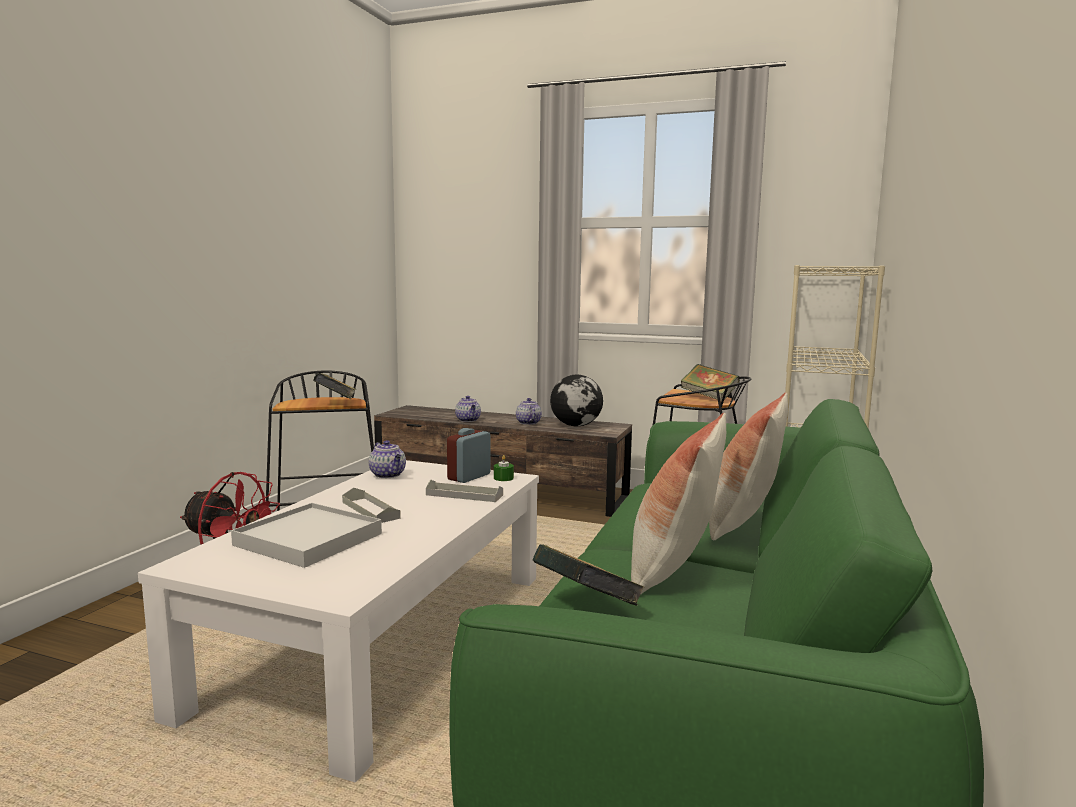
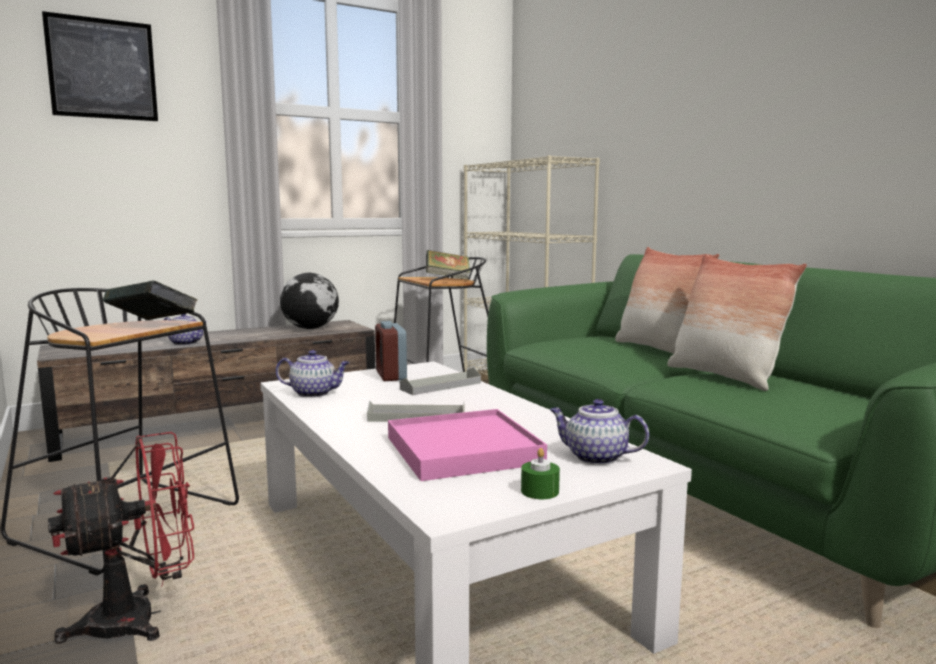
camera: 50 degrees left, 0 degrees up
white tray [231,503,382,568] -> pink tray [388,409,547,481]
green candle [494,455,514,481] -> green candle moved to [521,448,560,499]
teapot [516,398,542,425] -> teapot moved to [550,399,649,465]
book [533,544,645,605] -> none
none -> picture [42,11,158,121]

